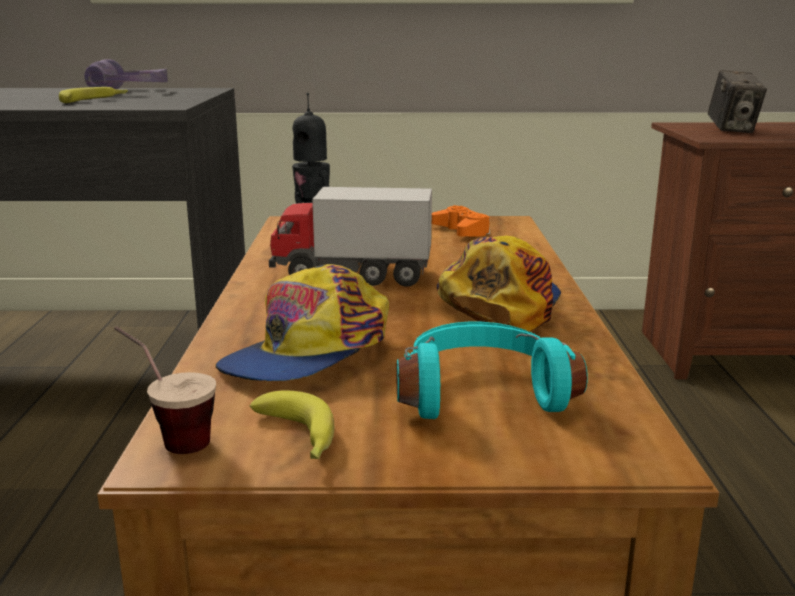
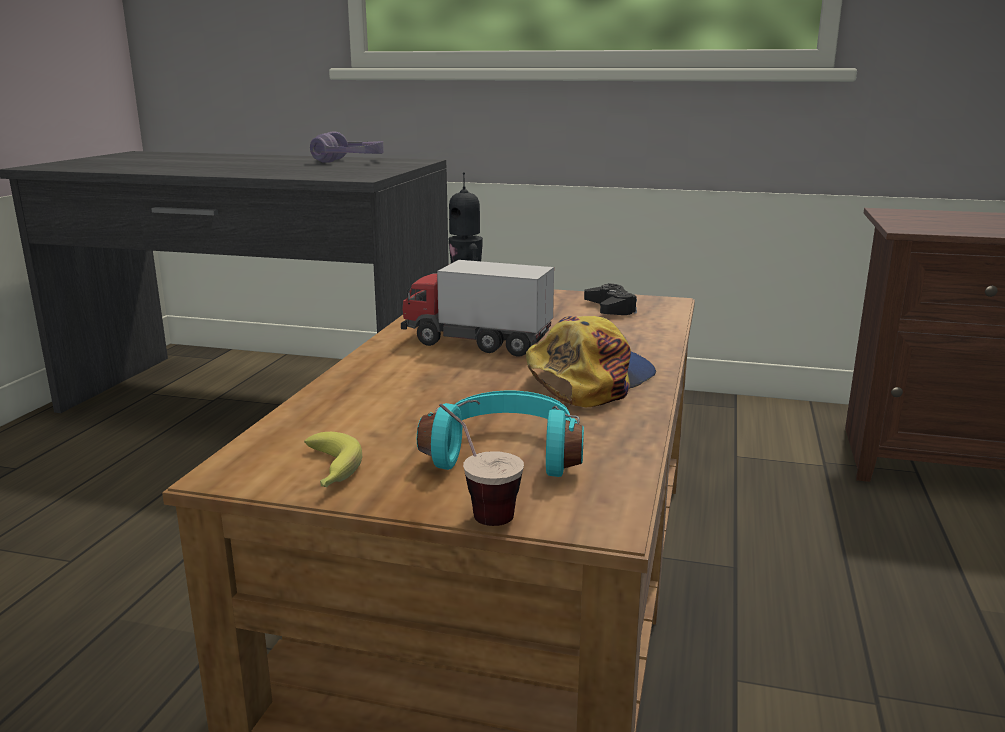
camera: 15 degrees right, 0 degrees up
banana [59,87,128,103] -> none
cup [114,326,216,454] -> cup moved to [439,404,524,526]
cap [215,264,389,381] -> none
orange game controller [432,205,490,237] -> black game controller [584,283,637,315]
camera [707,70,767,133] -> none

